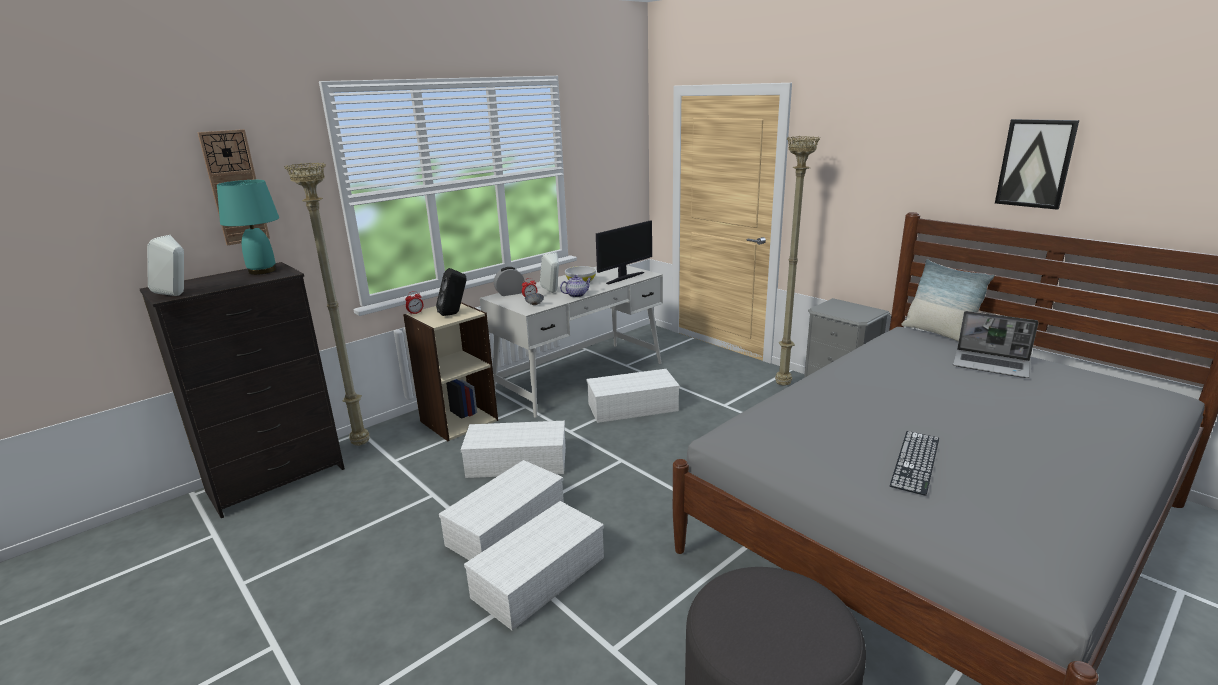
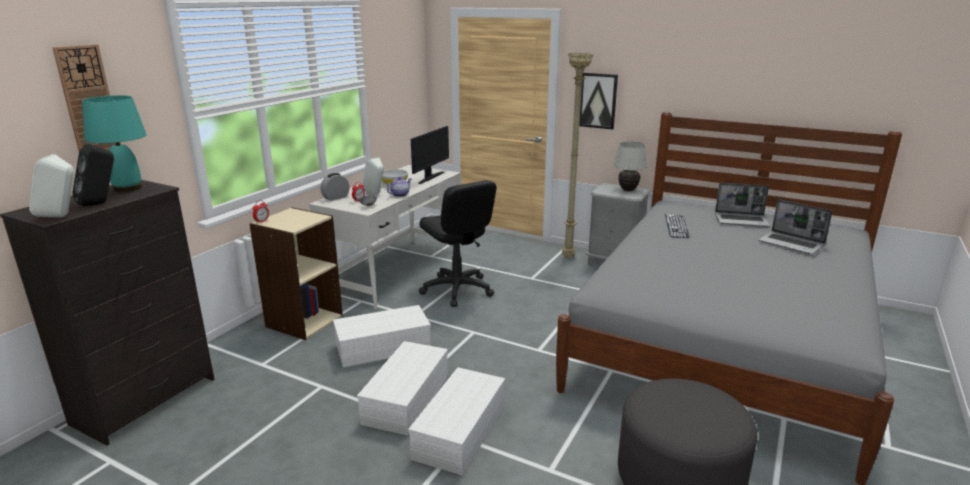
camera: 20 degrees left, 0 degrees up
beige floor lamp [284,163,370,446] -> none
black speaker [436,268,467,316] -> black speaker moved to [72,144,114,207]
white storage box [587,369,680,423] -> black office chair [419,180,497,307]
keyboard [890,431,939,496] -> keyboard moved to [665,214,690,238]
pillow [901,259,995,342] -> none
picture [995,119,1079,210] -> picture moved to [579,73,618,130]
none -> white table lamp [614,142,647,191]
none -> laptop [758,199,832,254]

